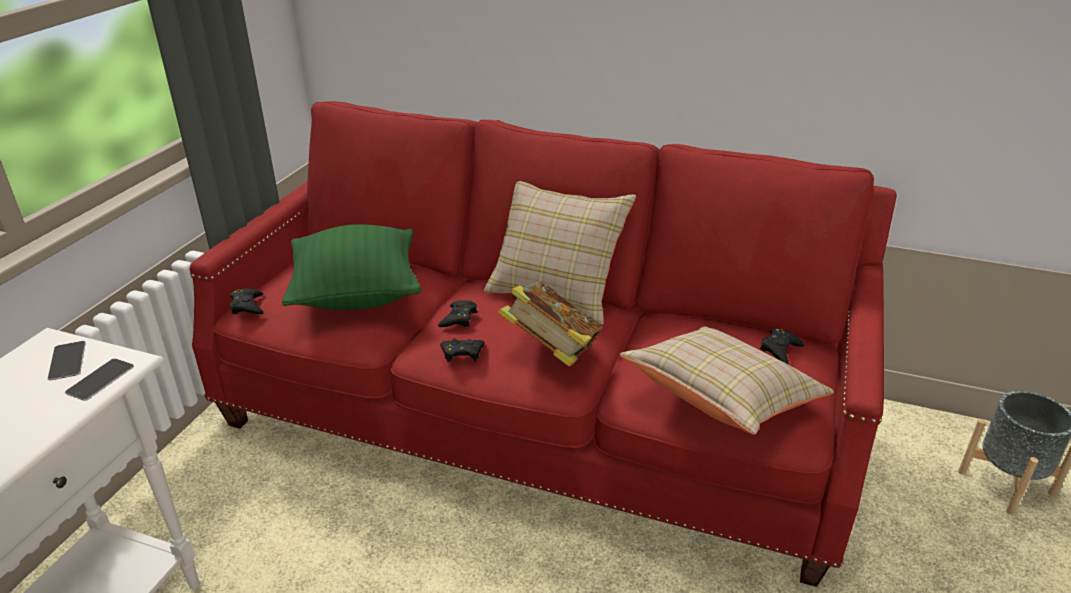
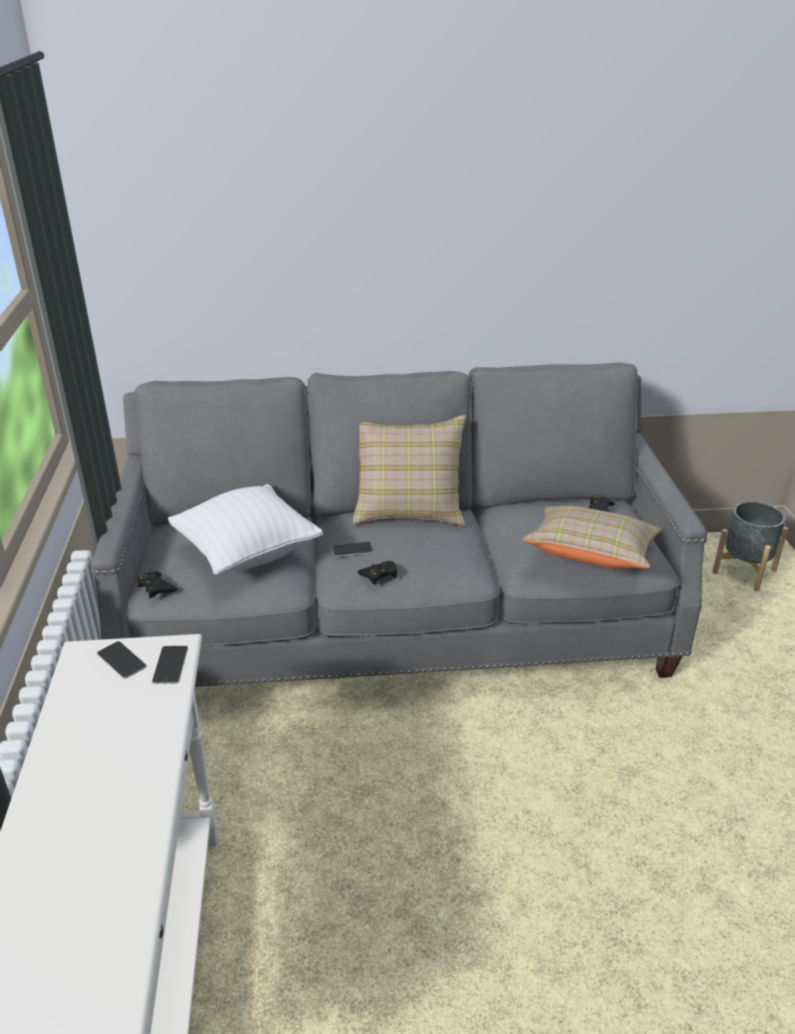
camera: 25 degrees left, 0 degrees up
red sofa [190,101,897,587] -> grey sofa [91,362,707,687]
green pillow [282,224,421,310] -> white pillow [168,484,323,575]
black game controller [438,300,477,327] -> phone [332,542,373,557]
book [498,281,603,367] -> none

